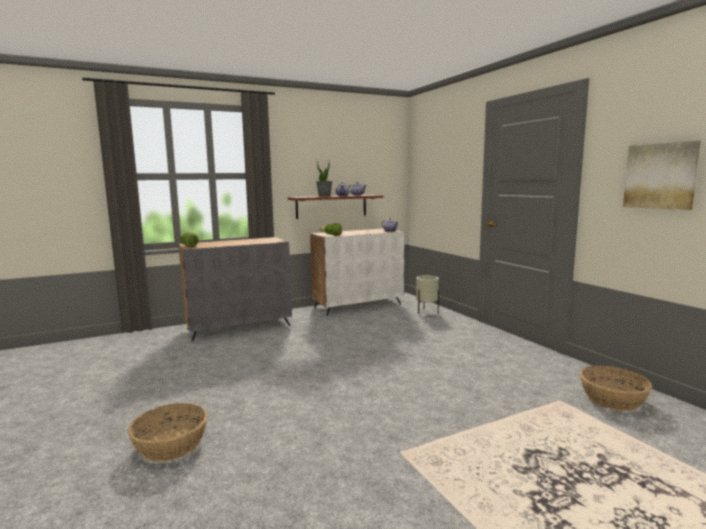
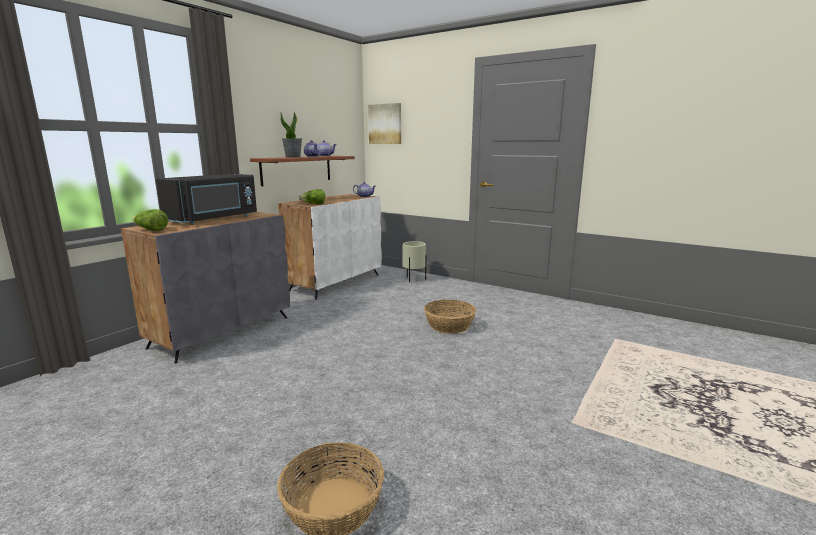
camera: 30 degrees left, 5 degrees up
basket [580,366,652,411] -> basket moved to [424,299,476,334]
picture [623,141,701,210] -> picture moved to [368,103,401,144]
none -> black microwave [156,174,257,224]

